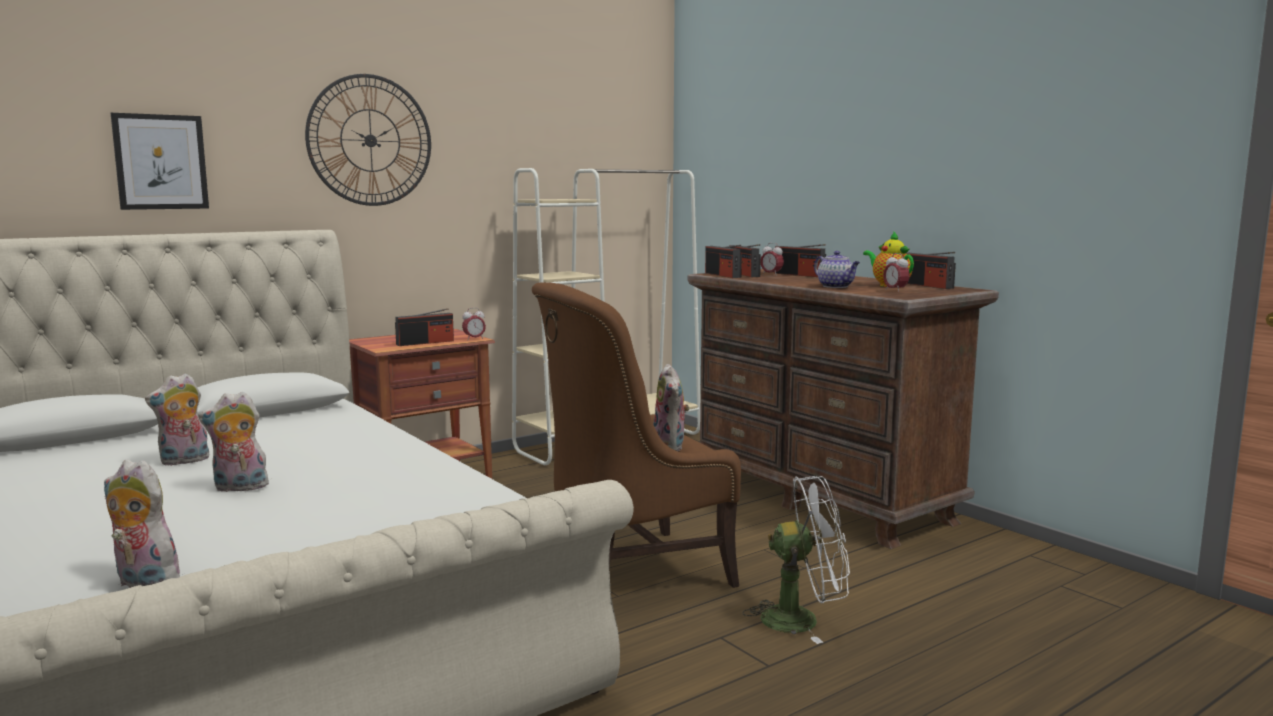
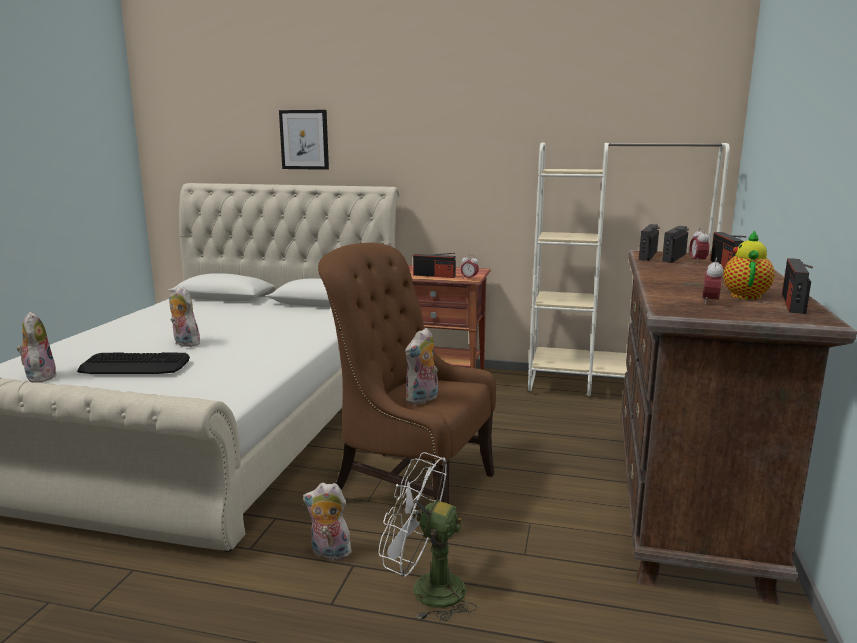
camera: 50 degrees right, 5 degrees up
plush toy [145,373,210,466] -> plush toy moved to [303,483,356,560]
wall clock [305,74,431,206] -> none
white fan [743,476,850,644] -> white fan turned 150 degrees clockwise [378,452,477,622]
teapot [814,251,860,288] -> none
none -> keyboard [77,352,190,374]

